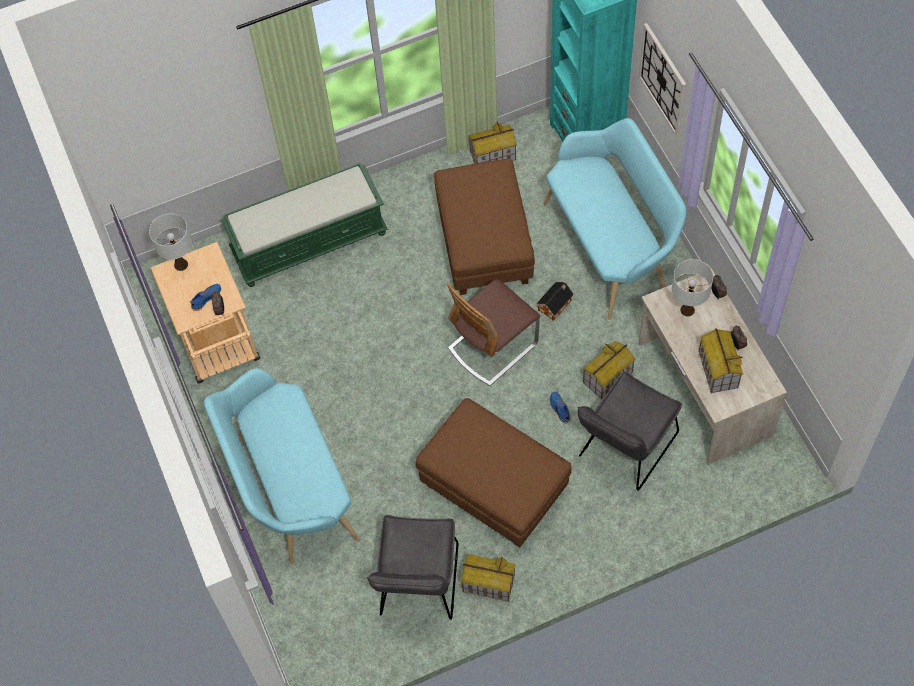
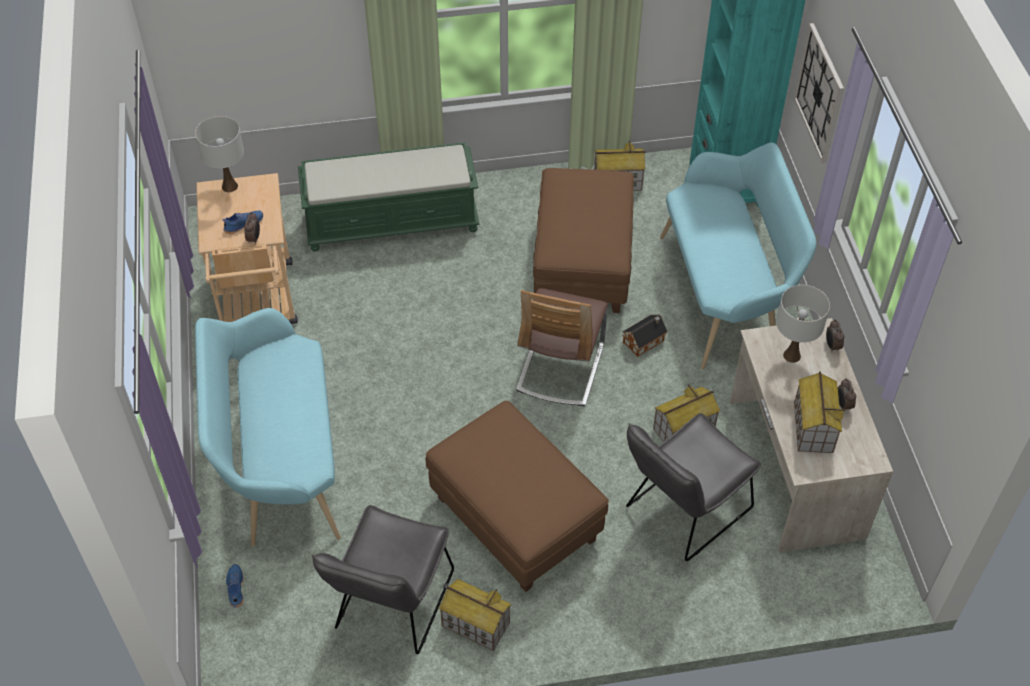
camera: 10 degrees right, 10 degrees down
chair [447,279,540,386] -> chair turned 45 degrees counterclockwise [516,288,608,406]
blue shoe [550,391,571,423] -> blue shoe moved to [226,564,244,608]

